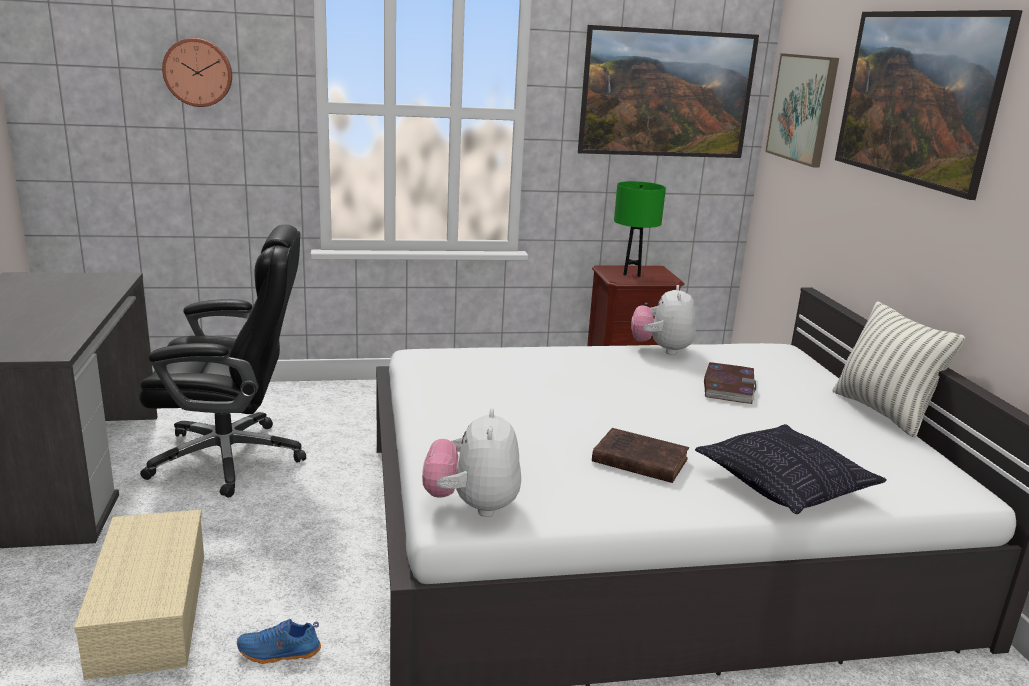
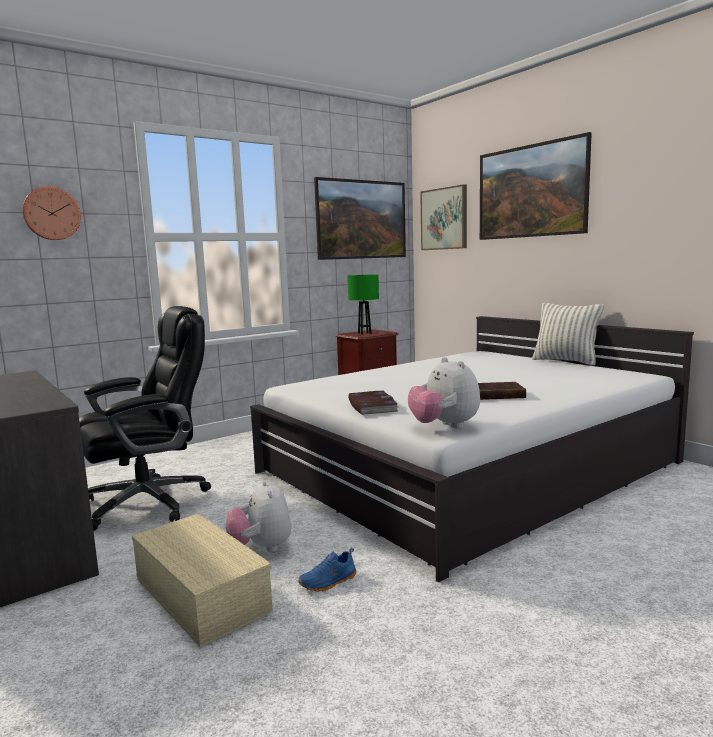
camera: 25 degrees left, 10 degrees down
plush toy [631,285,696,355] -> plush toy moved to [226,480,292,552]
pillow [695,424,887,514] -> none
book [704,362,756,404] -> book moved to [348,391,399,415]

